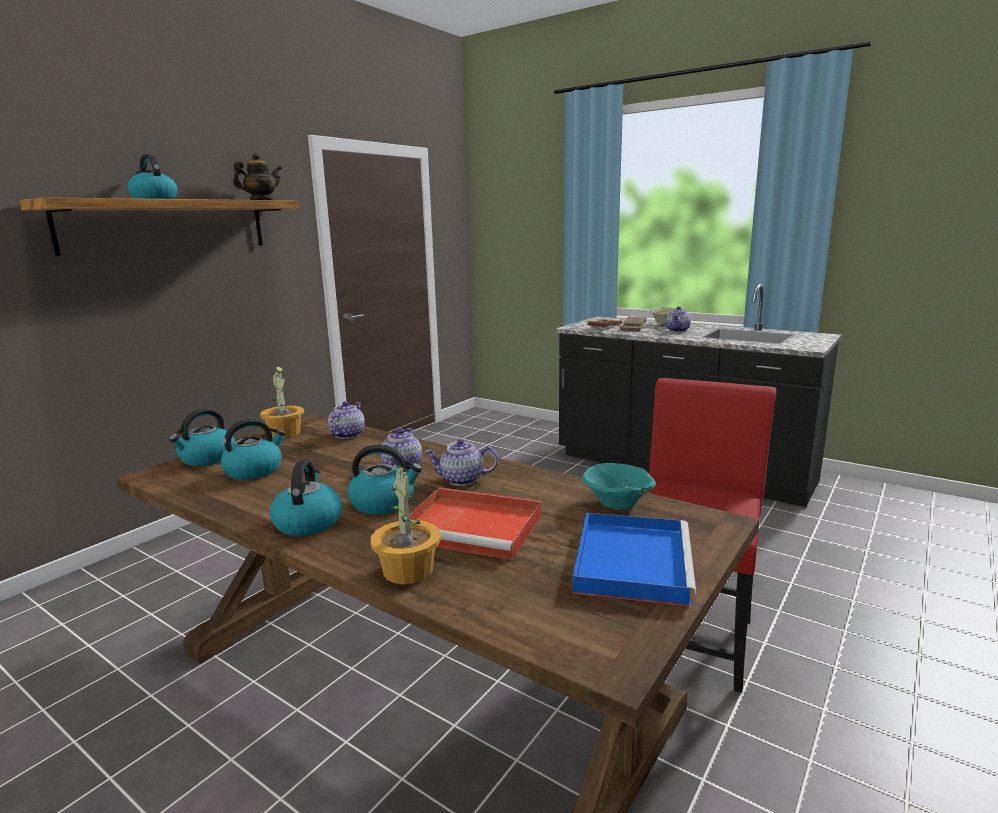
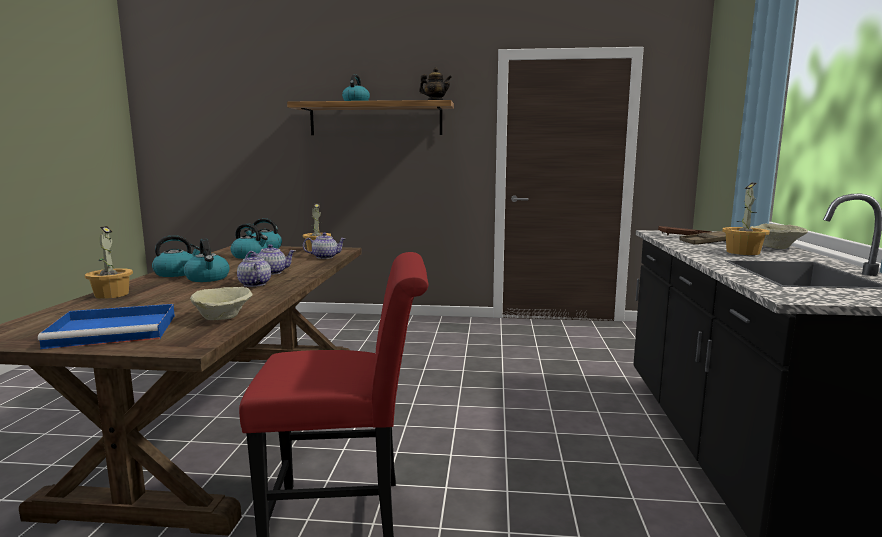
camera: 60 degrees right, 5 degrees down
red tray [410,487,542,560] -> none
turquoise bowl [582,463,656,510] -> beige bowl [190,287,252,320]
teapot [665,306,691,332] -> potted plant [722,183,770,255]

